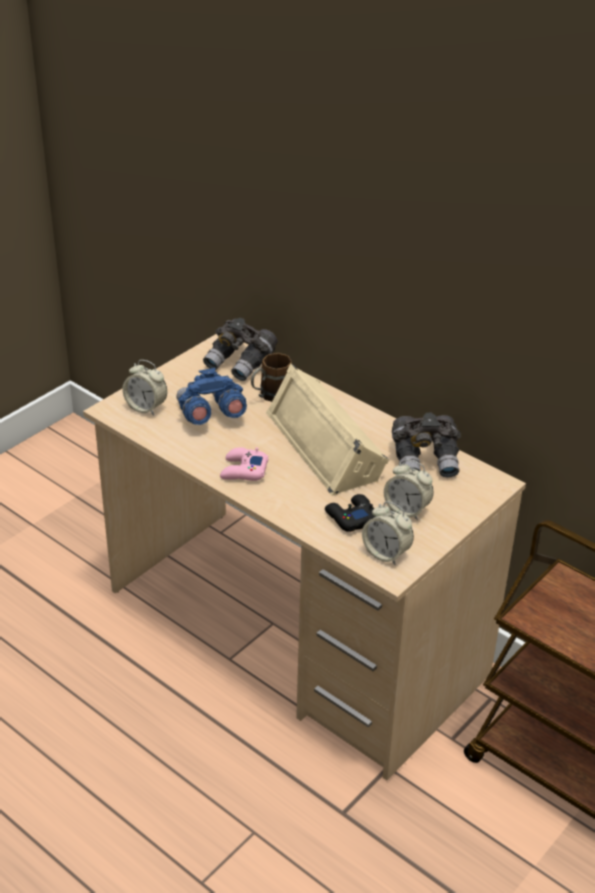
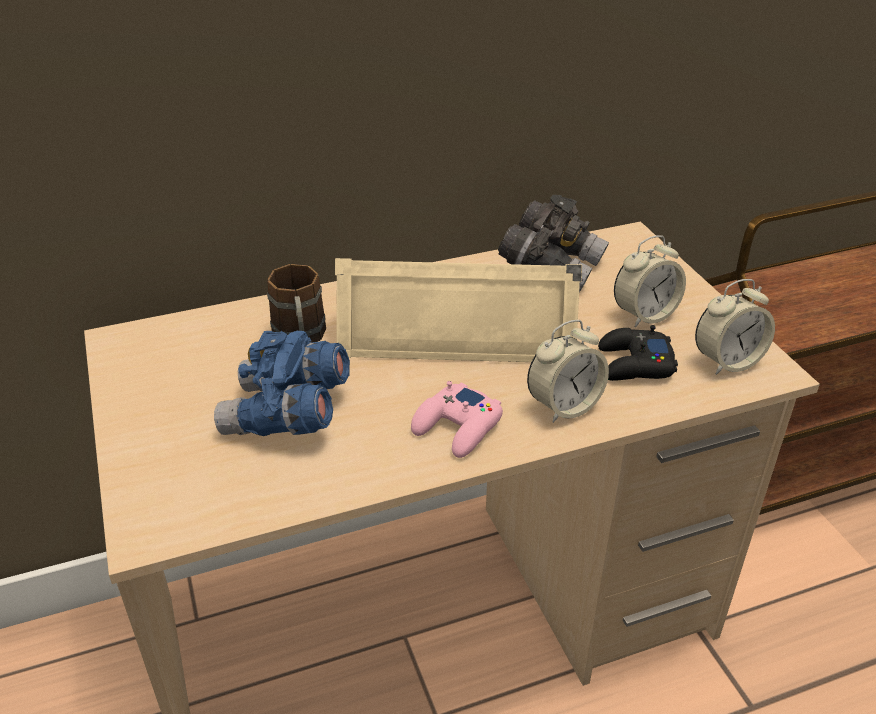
camera: 60 degrees left, 0 degrees up
alarm clock [122,360,167,416] -> alarm clock moved to [527,320,609,423]
grey binoculars [203,318,278,381] -> none

